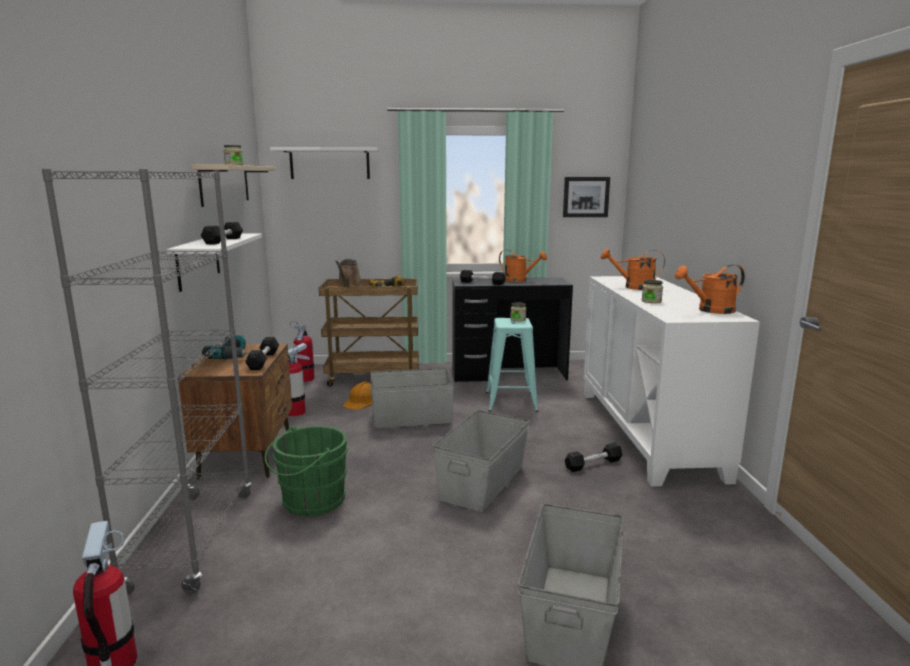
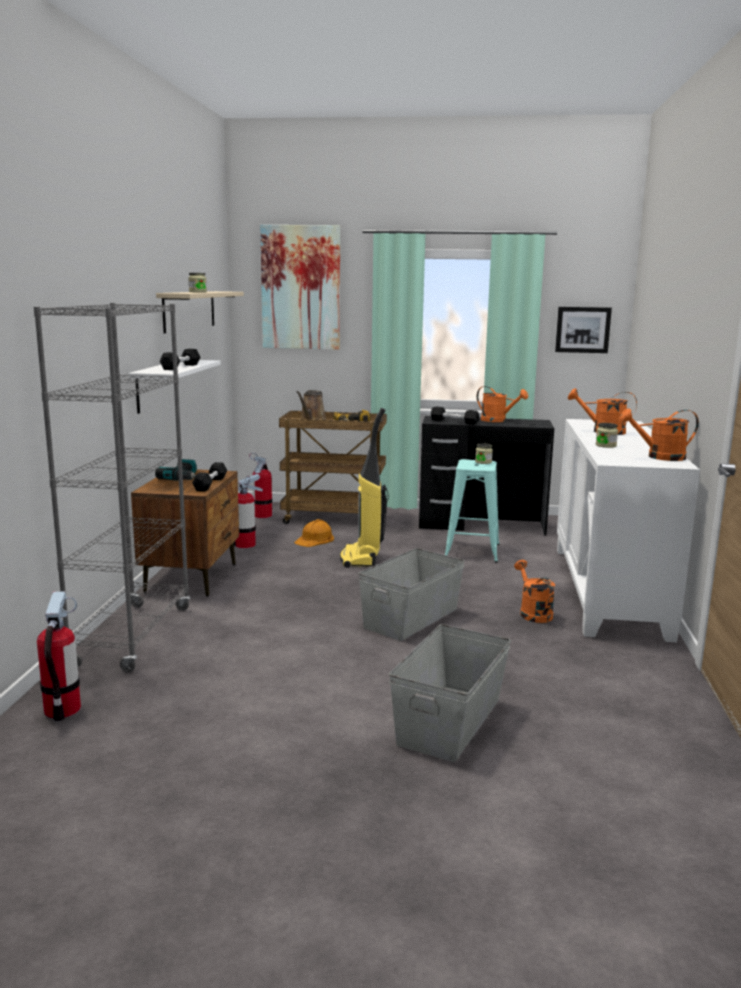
camera: 10 degrees right, 0 degrees up
green bucket [265,426,348,516] -> none
white shelf [270,147,380,179] -> picture [260,225,340,350]
grey storage box [370,368,454,428] -> vacuum cleaner [340,408,389,568]
black dumbbell [565,443,623,472] -> orange watering can [514,560,555,623]

